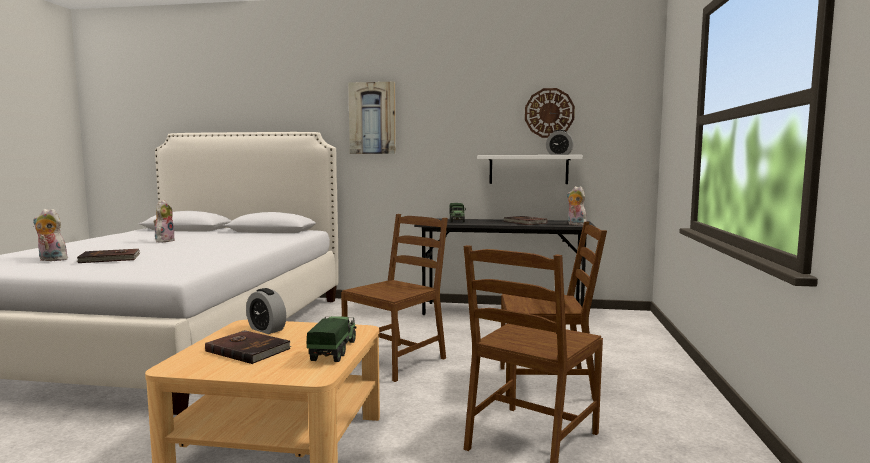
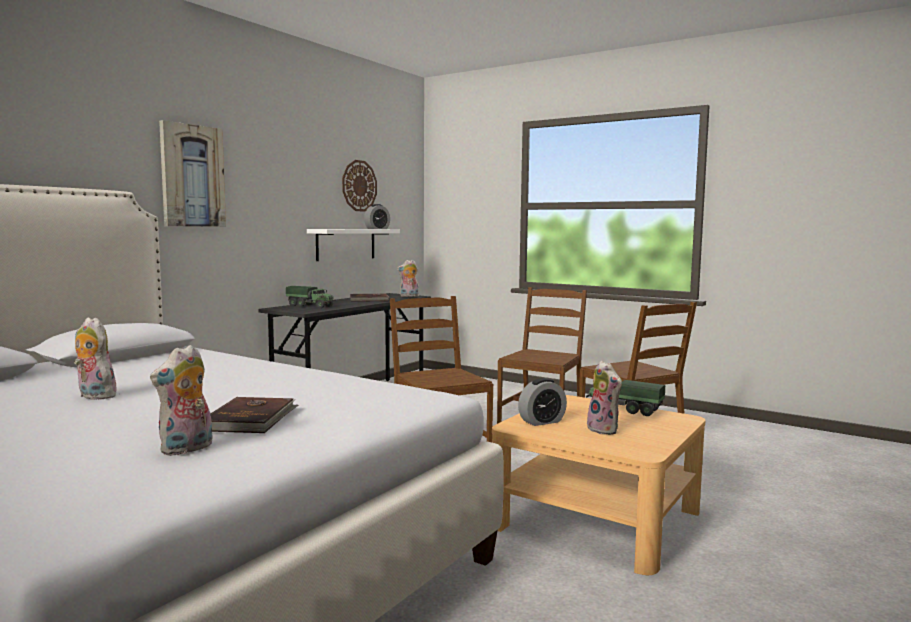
camera: 65 degrees left, 0 degrees up
brown book [205,330,291,364] -> plush toy [587,361,622,435]

